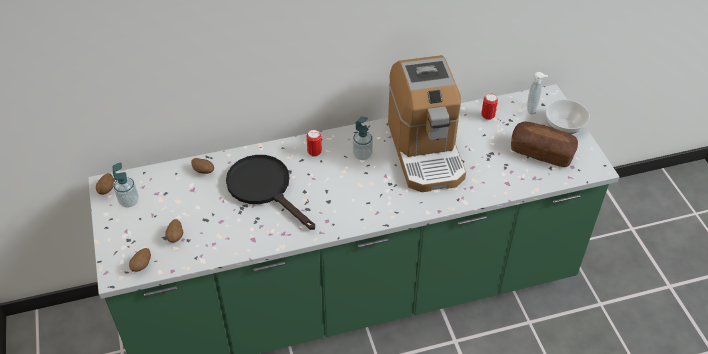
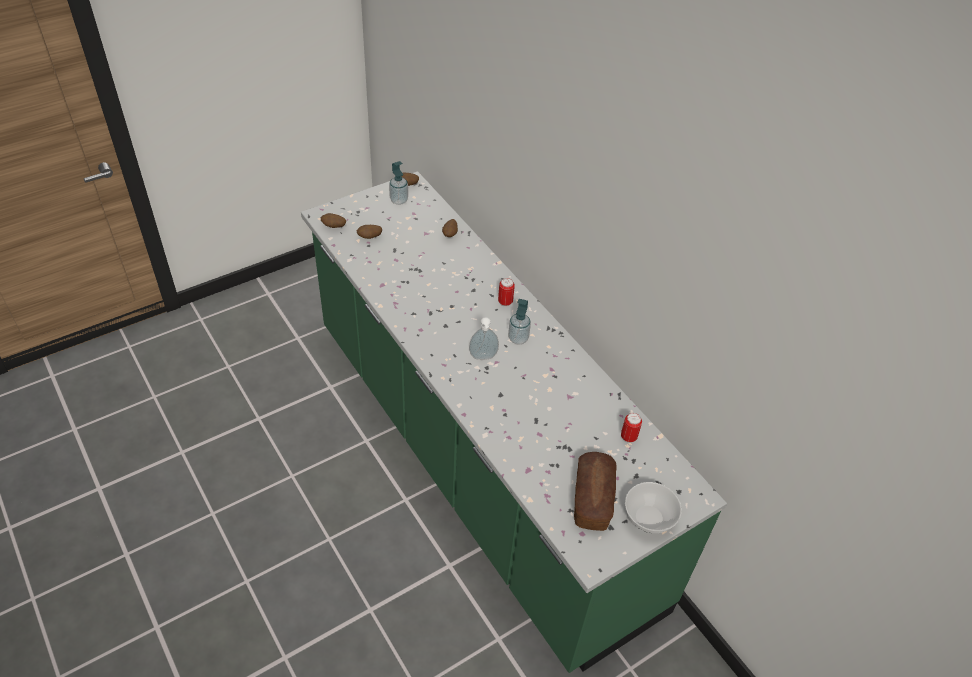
camera: 70 degrees right, 0 degrees up
black frying pan [226,155,315,230] -> none
coffee machine [388,55,466,192] -> none
soap dispenser [527,72,548,115] -> soap dispenser moved to [469,317,499,360]

